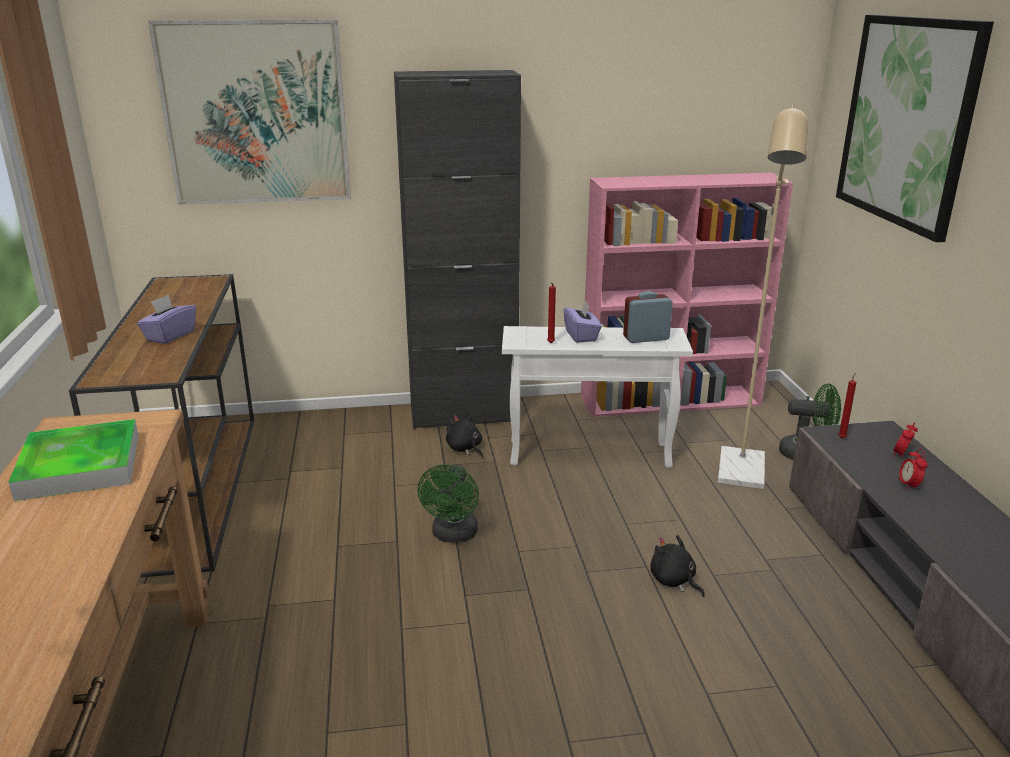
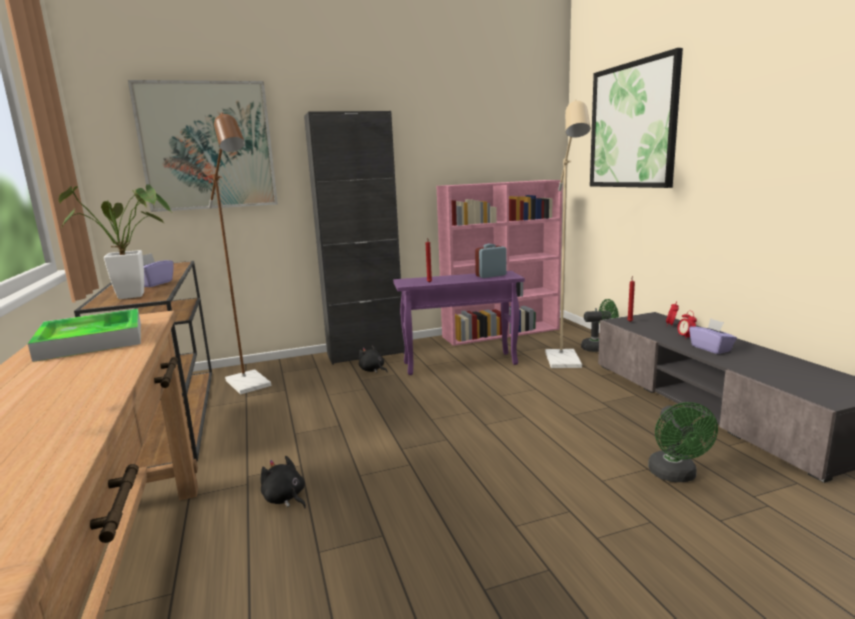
camera: 10 degrees left, 10 degrees down
green fan [417,464,479,543] -> green fan moved to [648,402,718,482]
white side table [502,326,693,468] -> purple side table [393,271,525,375]
purple tissue box [564,300,601,343] -> purple tissue box moved to [689,318,737,354]
black plush toy [650,535,705,597] -> black plush toy moved to [260,456,306,508]
none -> potted plant [58,184,171,299]
none -> brown floor lamp [209,113,271,395]

